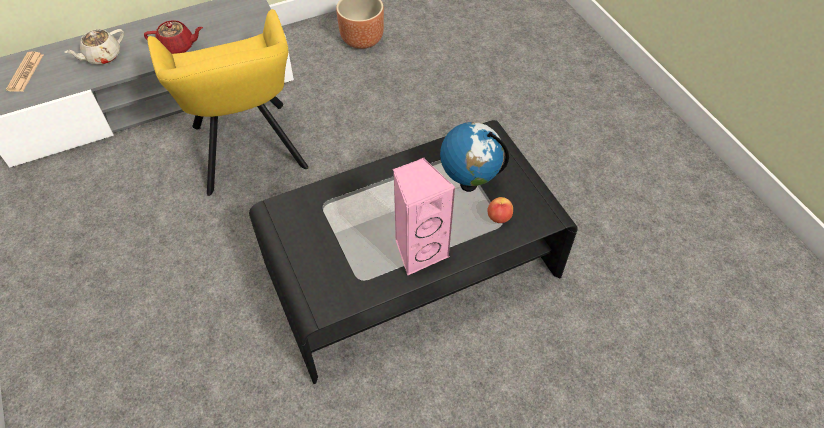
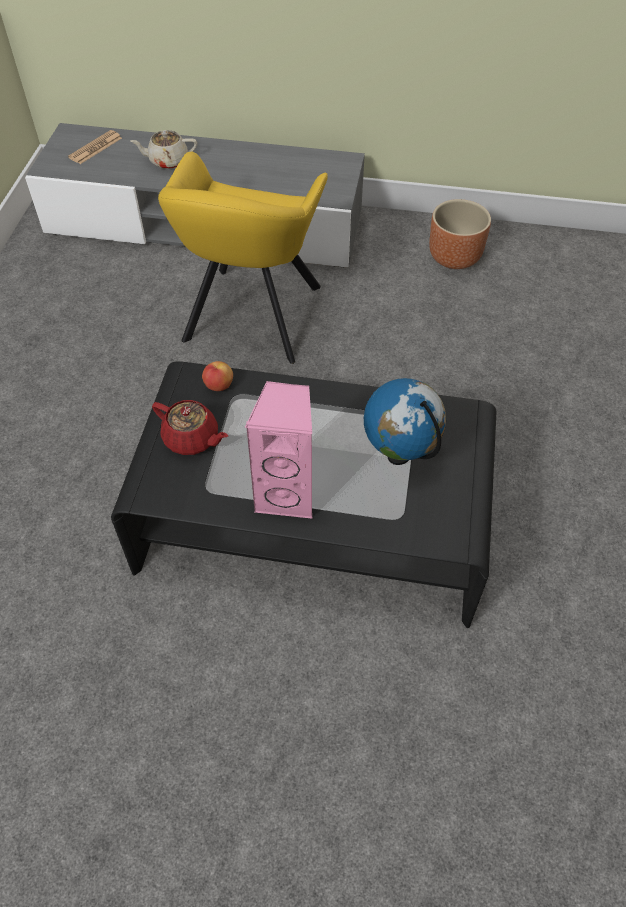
camera: 35 degrees right, 0 degrees up
red teapot [144,20,203,54] -> red teapot moved to [152,400,228,455]
apple [487,197,513,223] -> apple moved to [202,361,233,391]

